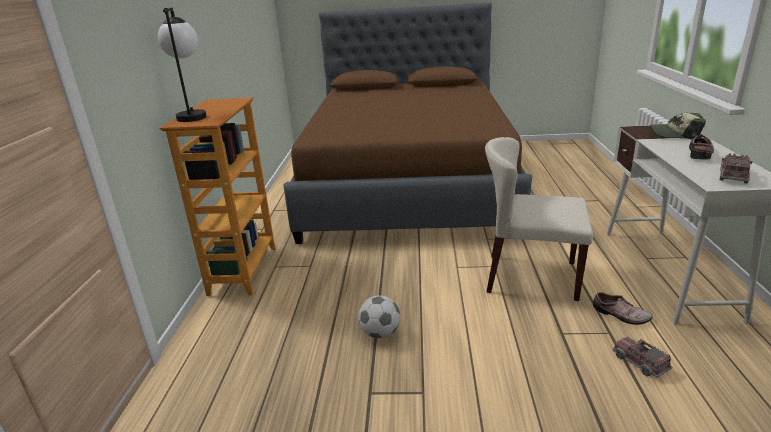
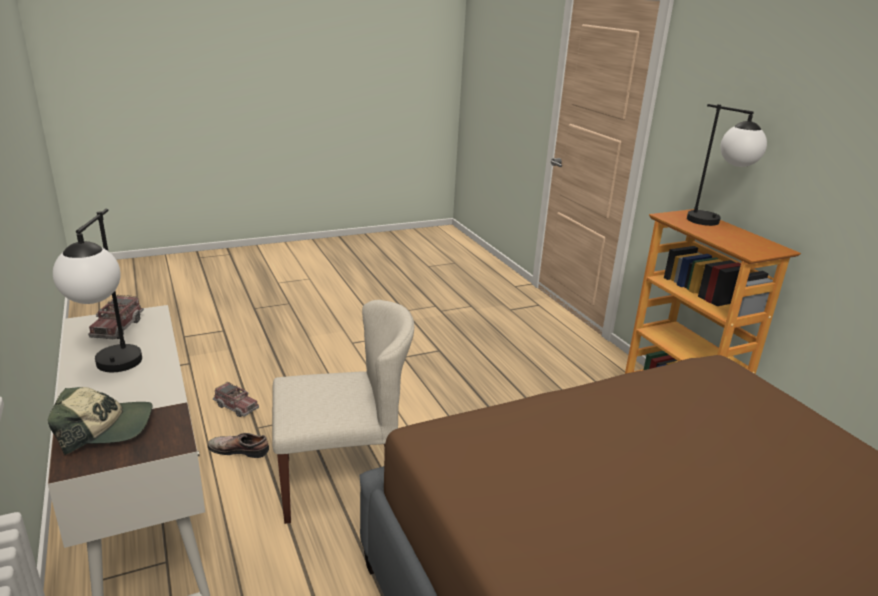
camera: 150 degrees right, 0 degrees up
football [358,295,400,339] -> none
shoe [689,135,714,159] -> table lamp [53,209,142,372]

